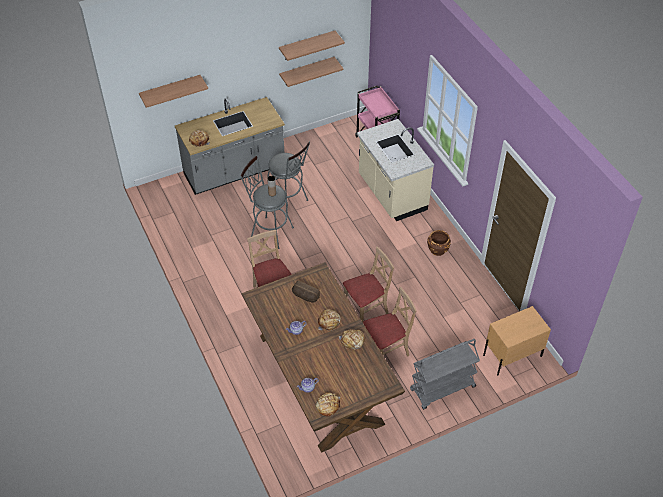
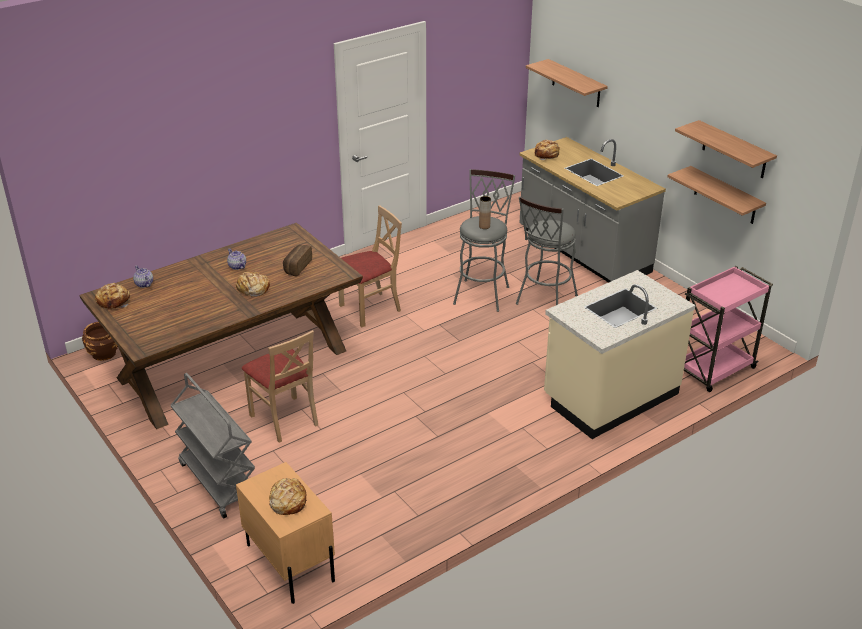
camera: 80 degrees right, 15 degrees down
bread [338,329,364,350] -> bread moved to [269,478,307,515]
beige chair [343,246,394,322] -> none
brown planter [427,230,451,256] -> brown planter moved to [82,322,118,361]

